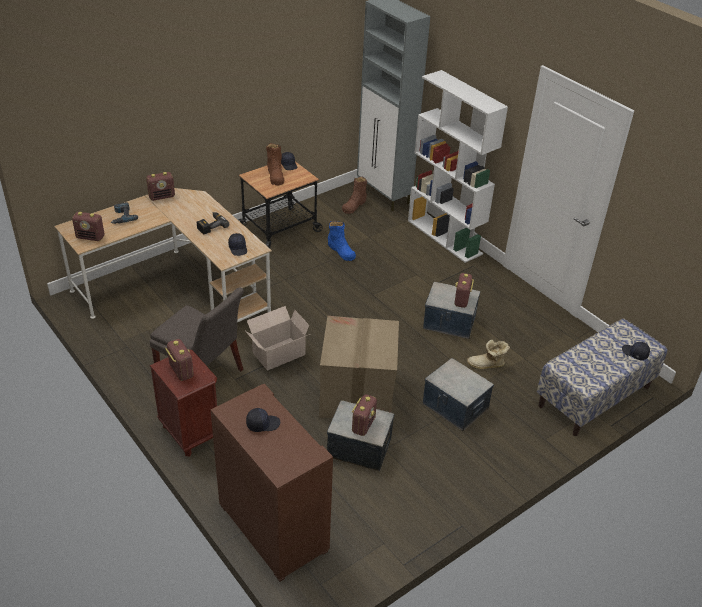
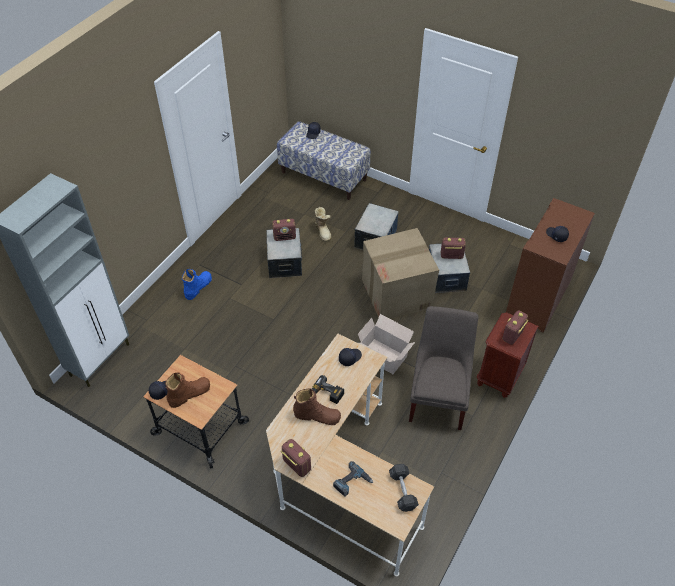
camera: 110 degrees left, 10 degrees up
radio [72,212,104,241] -> grey dumbbell [389,464,419,512]
blue boot [328,221,356,261] -> blue boot moved to [182,269,212,300]
brown boot [342,177,367,214] -> brown boot moved to [293,388,341,425]
white bookcase [408,70,508,263] -> none

